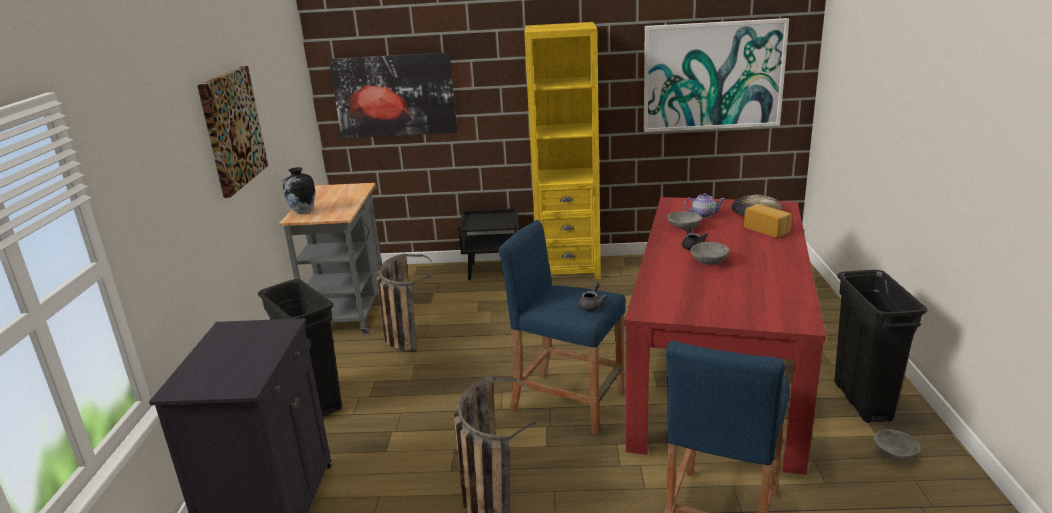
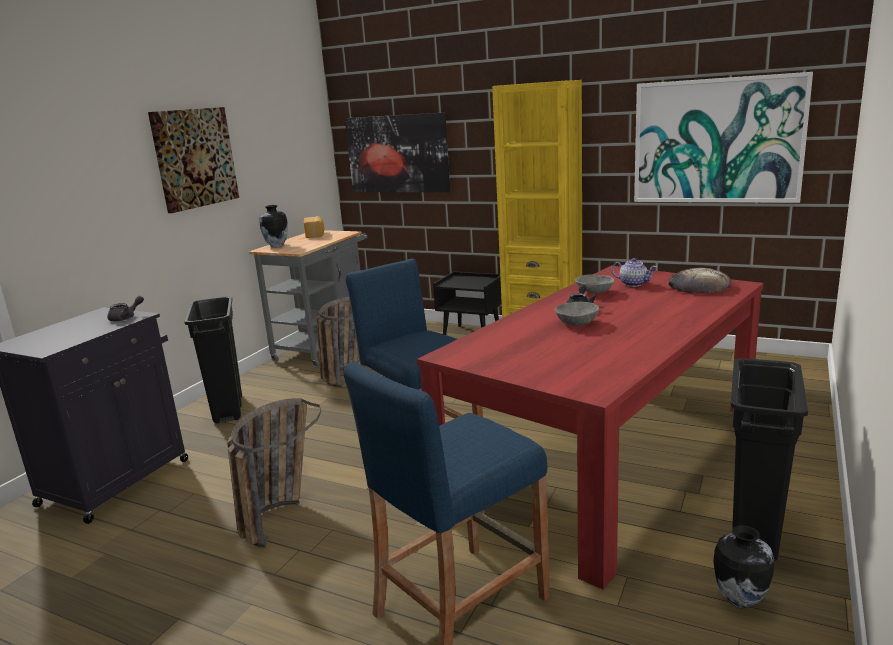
camera: 25 degrees right, 5 degrees down
grey teapot [578,281,607,311] -> grey teapot moved to [107,296,144,322]
bread [744,204,792,237] -> bread moved to [304,216,324,238]
grey bowl [874,429,921,461] -> vase [713,525,774,608]

